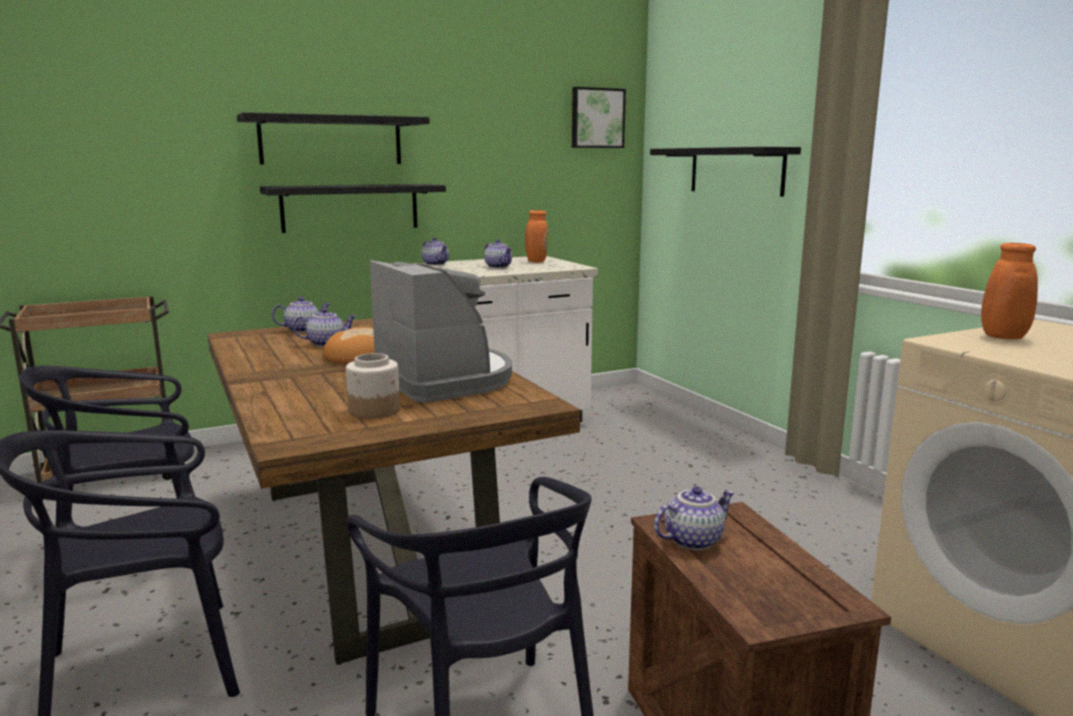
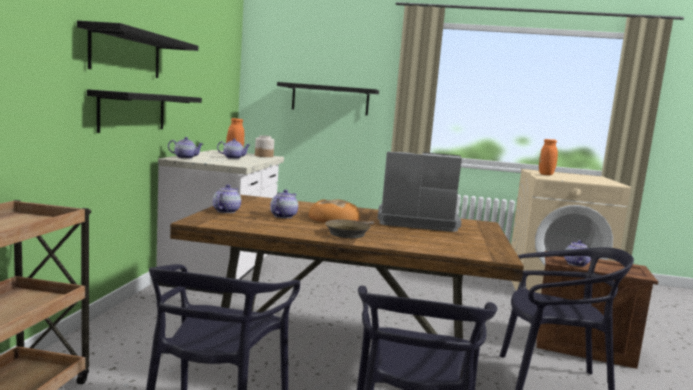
camera: 55 degrees left, 5 degrees down
jar [346,353,400,419] -> jar moved to [255,135,274,157]
picture [572,87,626,148] -> none
none -> brown frying pan [325,220,374,238]

